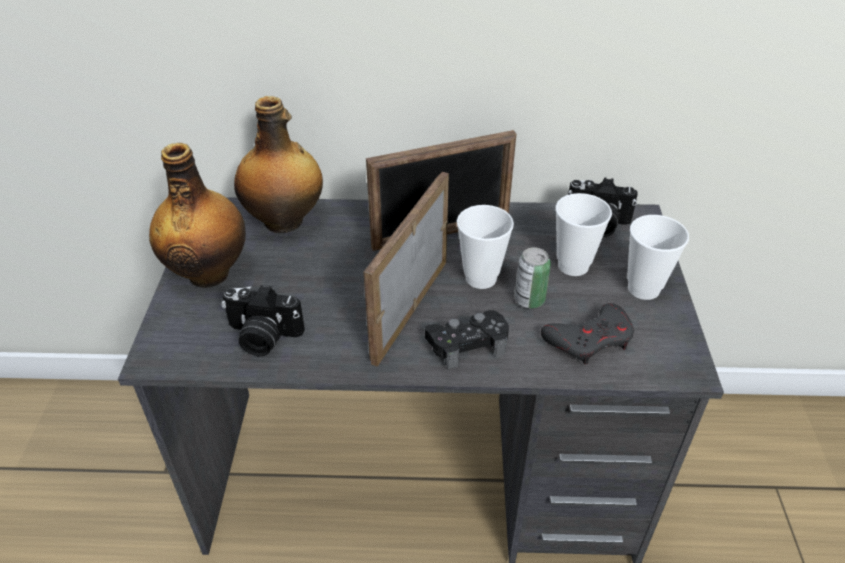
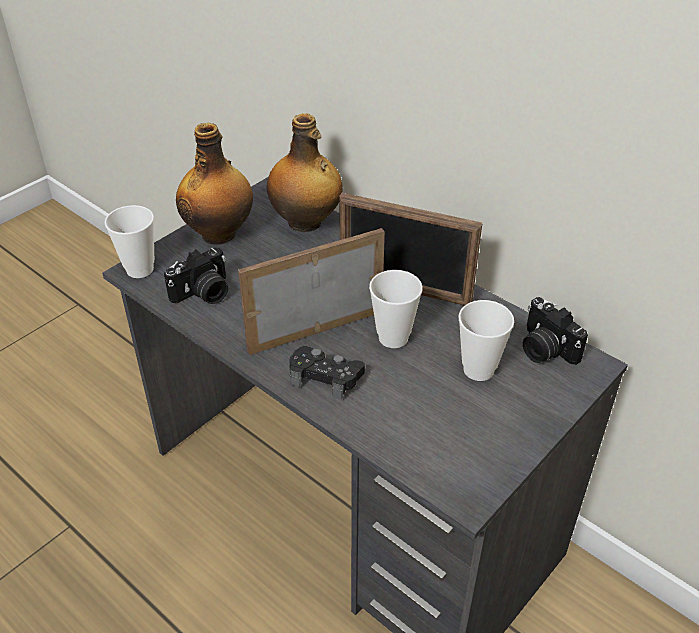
camera: 40 degrees right, 0 degrees up
camera [221,285,305,356] -> camera turned 90 degrees counterclockwise [164,248,228,304]
can [515,247,551,309] -> none
grey game controller [541,303,634,364] -> none
cup [627,215,689,300] -> cup moved to [105,205,154,278]

